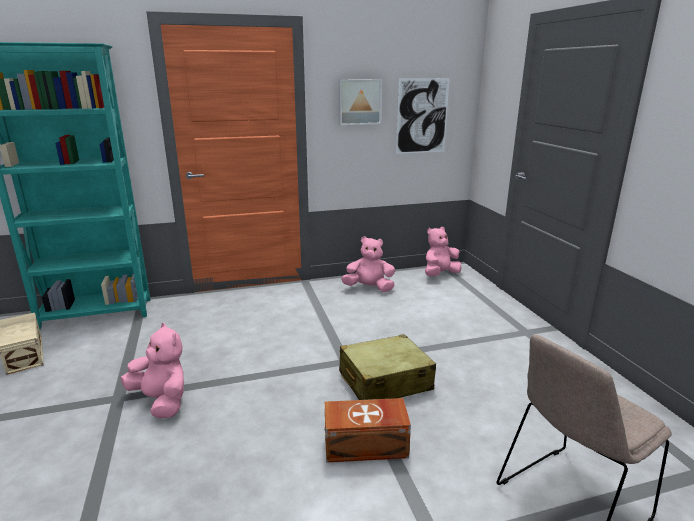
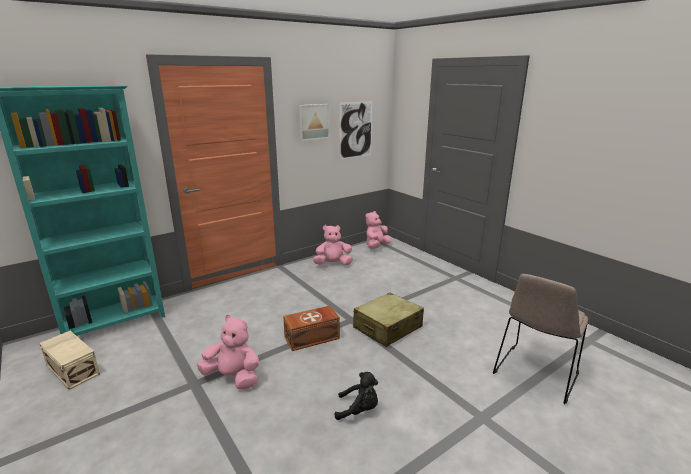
camera: 20 degrees left, 0 degrees up
brown storage box [325,398,411,463] -> brown storage box moved to [283,306,340,351]
none -> black plush toy [335,372,378,420]

